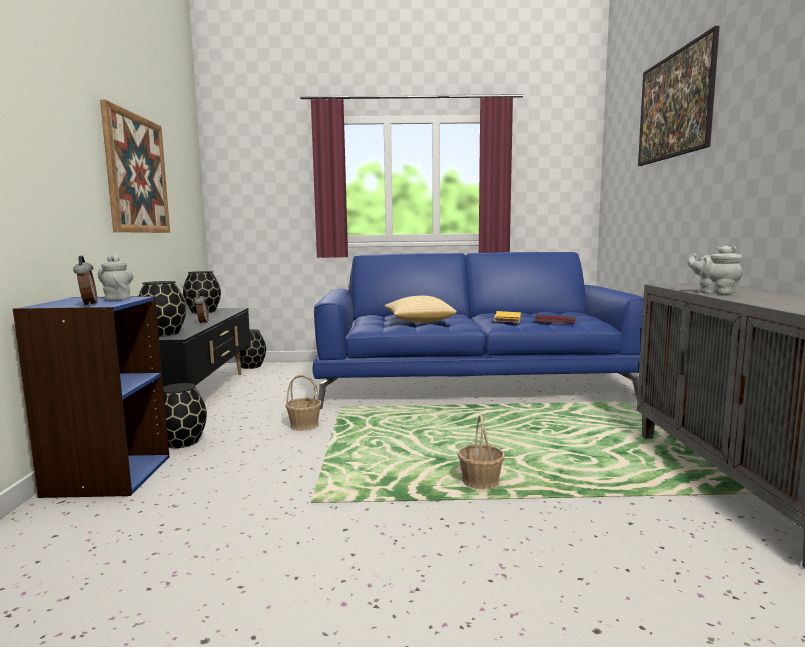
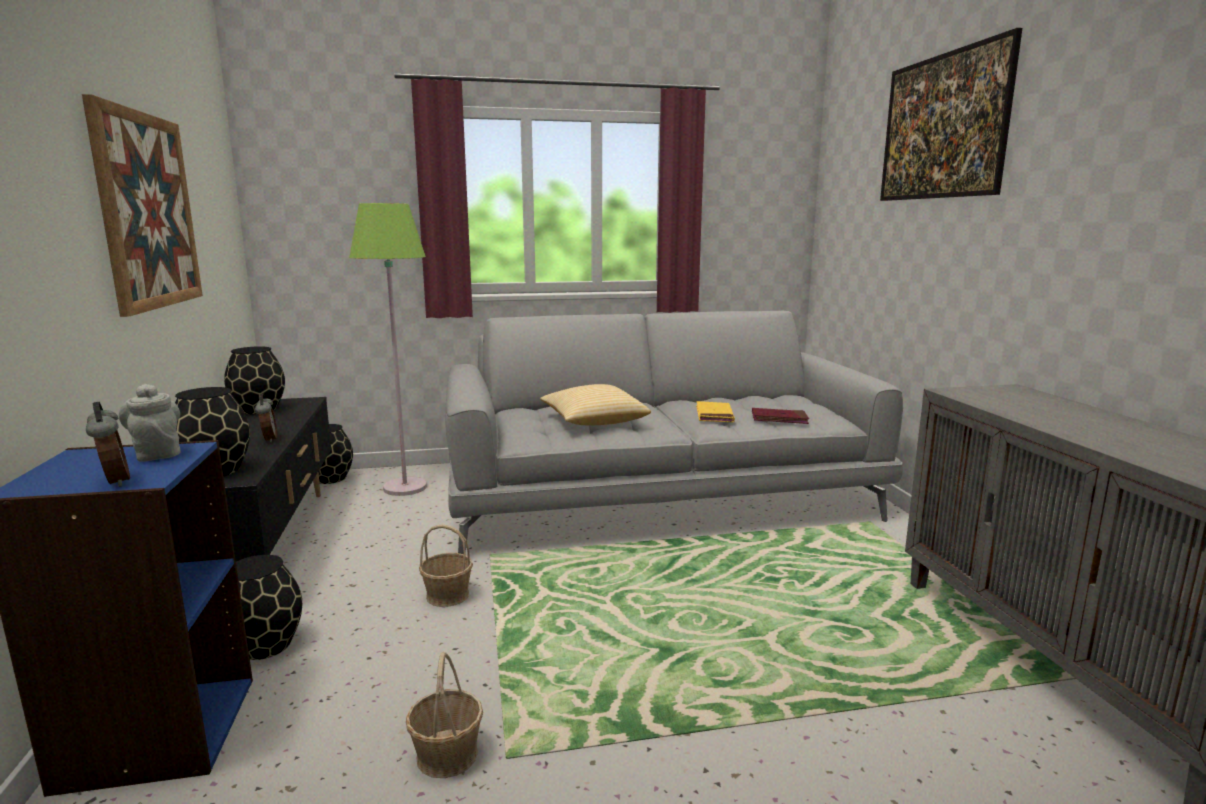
camera: 10 degrees left, 5 degrees up
blue sofa [313,252,644,409] -> grey sofa [445,311,903,554]
basket [457,415,505,490] -> basket moved to [406,652,483,778]
grey teapot [687,246,742,294] -> none
none -> green floor lamp [349,203,427,496]

